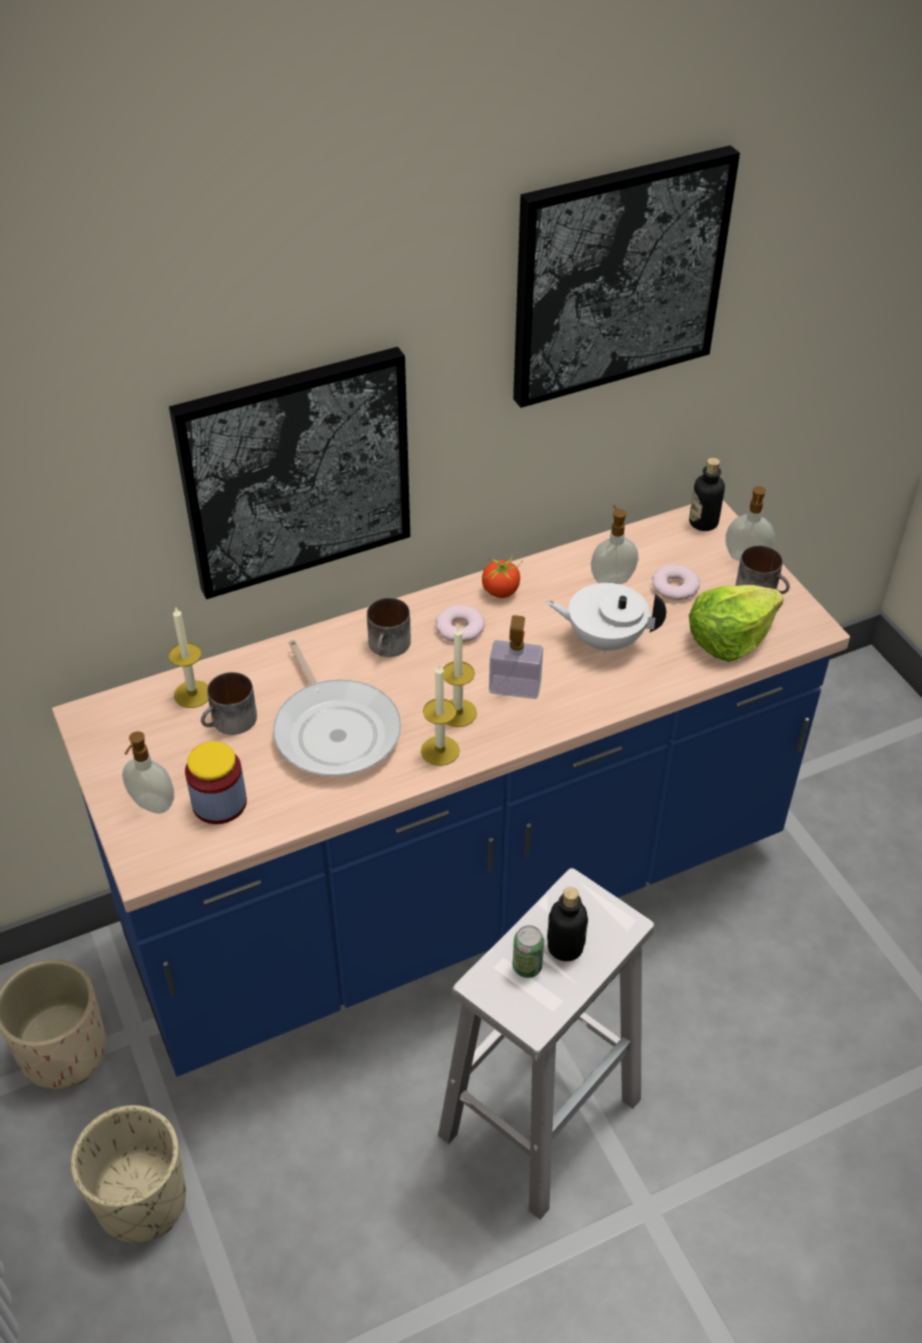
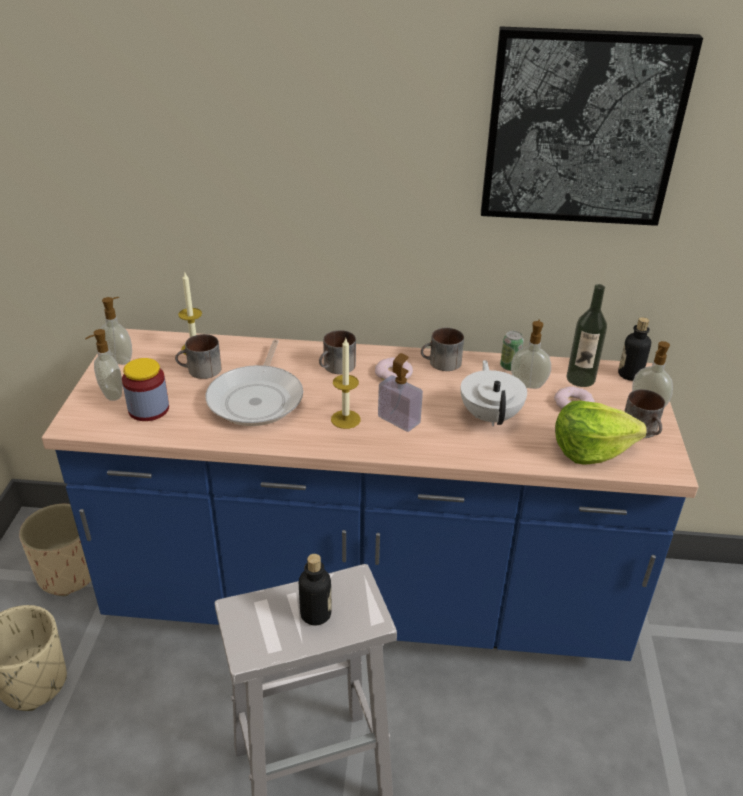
camera: 30 degrees right, 10 degrees down
picture [169,347,410,599] -> none
candle [421,663,460,766] -> none
tomato [482,553,523,598] -> mug [421,328,464,371]
can [513,925,544,978] -> can moved to [500,331,524,371]
white teapot [546,583,666,653] -> white teapot turned 45 degrees clockwise [461,360,527,426]
none -> soap dispenser [100,297,132,365]
none -> bottle [566,284,607,387]

